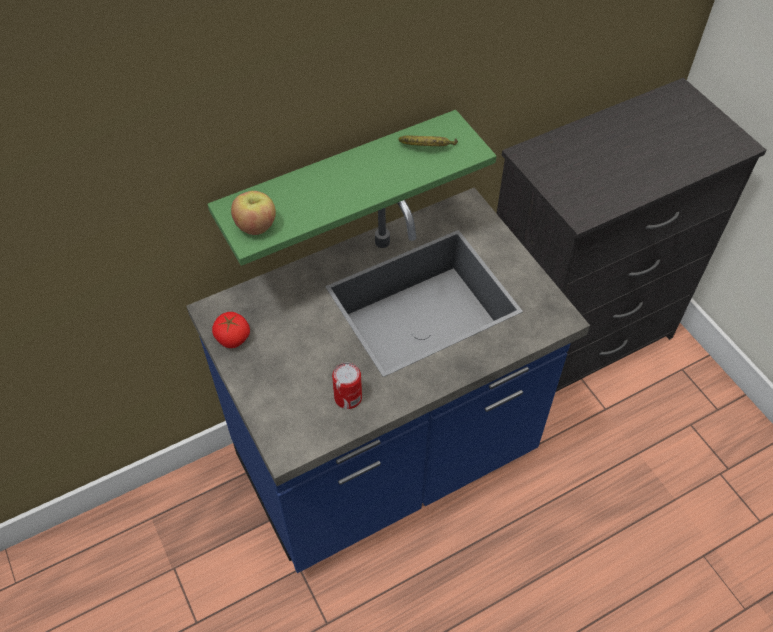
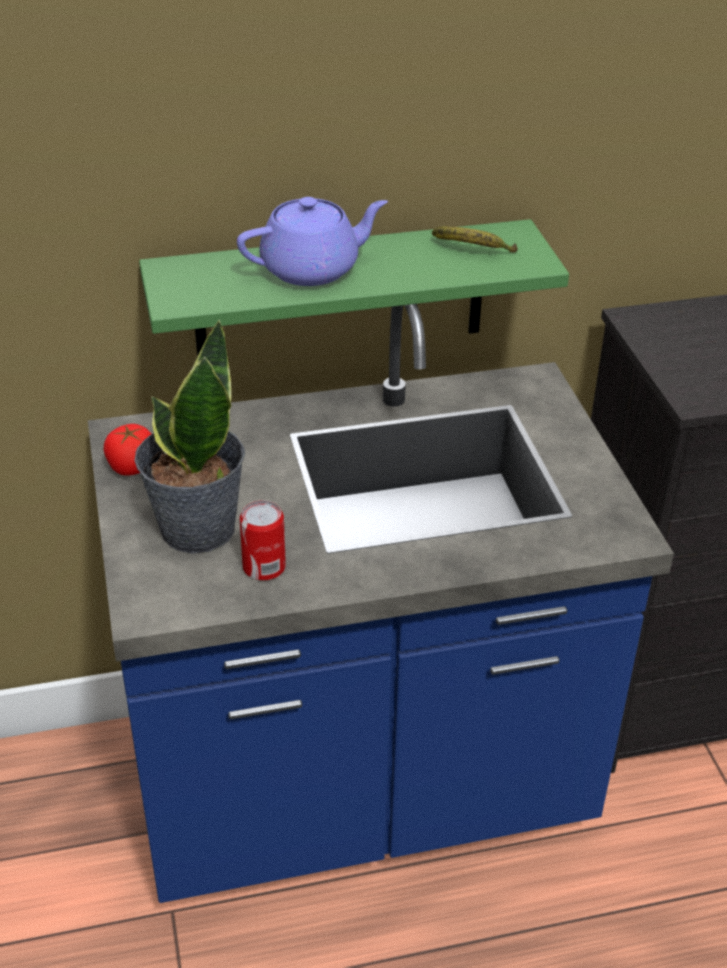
camera: 15 degrees right, 15 degrees down
apple [231,191,276,235] -> none
none -> potted plant [134,319,245,554]
none -> purple teapot [237,197,388,286]

